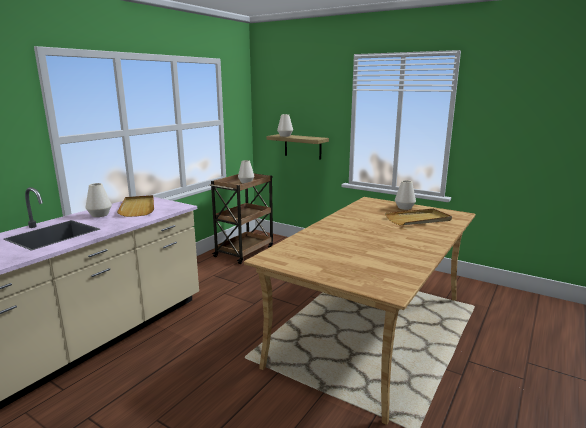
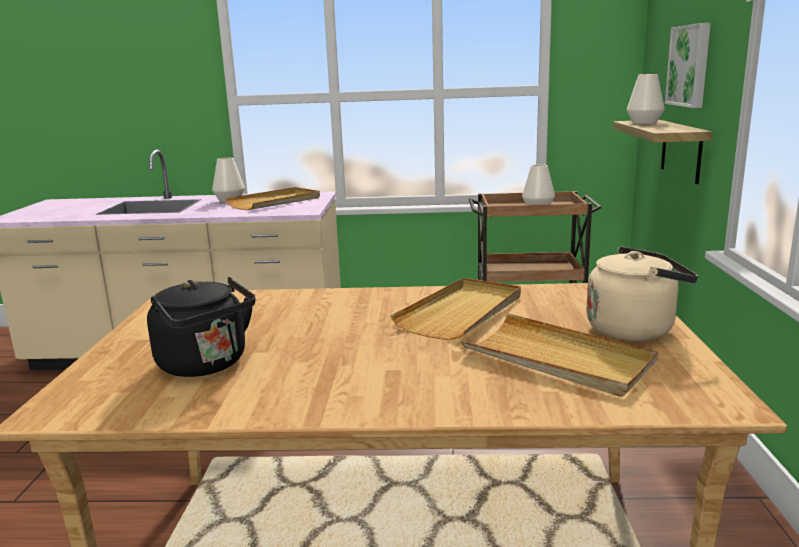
camera: 60 degrees right, 0 degrees up
white vase [395,180,416,210] -> beige kettle [586,247,698,341]
none -> black kettle [147,277,256,377]
none -> beige tray [391,278,521,340]
none -> picture [665,23,711,108]

